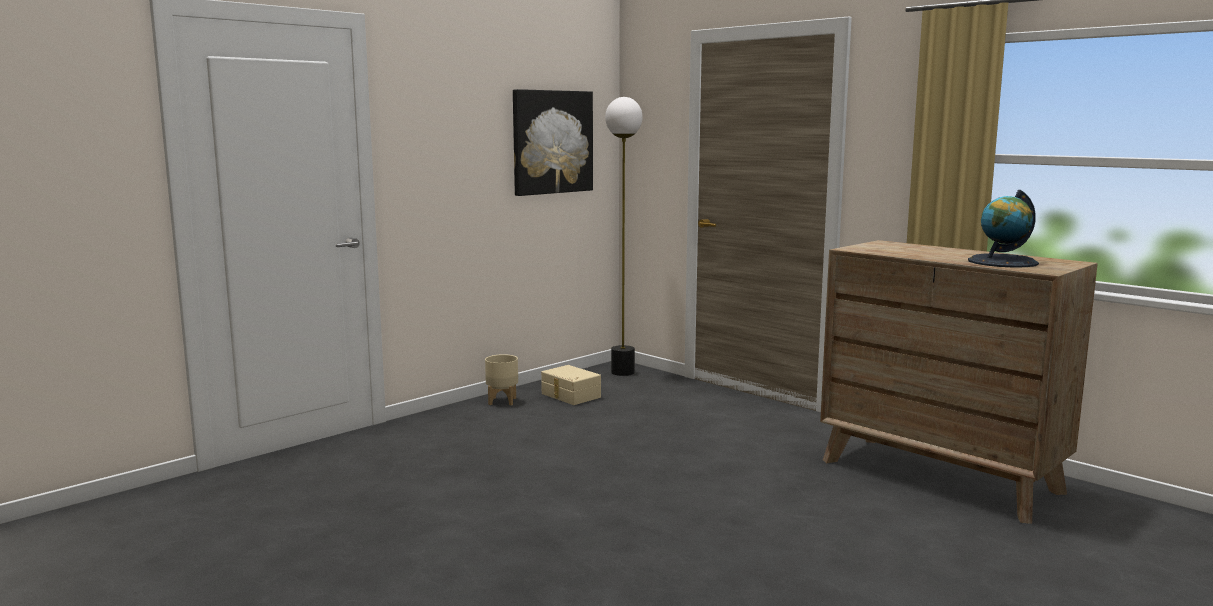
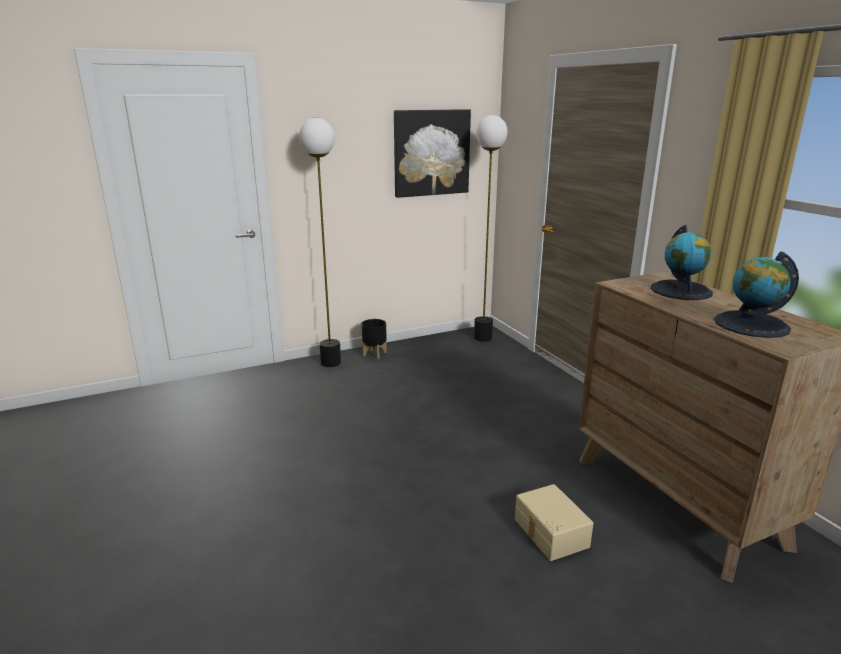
camera: 20 degrees right, 10 degrees up
beige planter [485,354,518,406] -> black planter [362,319,387,359]
beige storage box [541,365,601,405] -> beige storage box moved to [515,484,593,561]
none -> floor lamp [299,118,341,367]
none -> globe [650,225,713,300]

